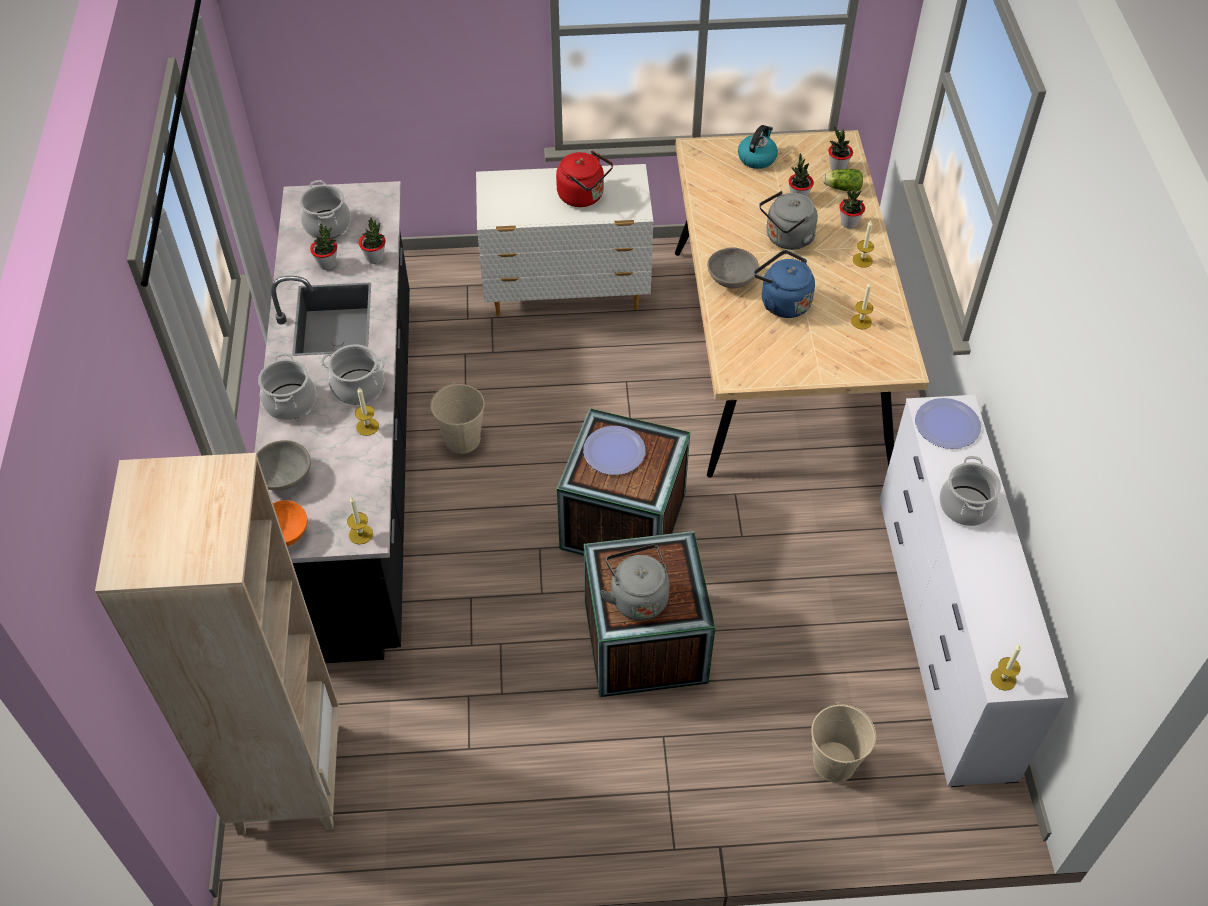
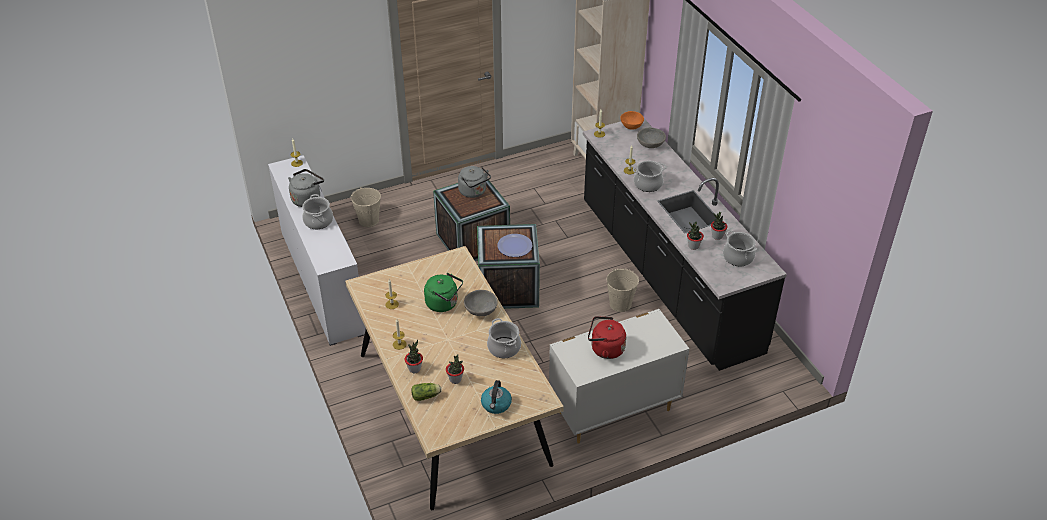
camera: 160 degrees right, 10 degrees down
cooking pot [258,353,316,420] -> cooking pot moved to [487,318,521,358]
blue kettle [754,250,815,318] -> green kettle [424,273,463,312]
grey kettle [759,191,818,250] -> grey kettle moved to [288,169,324,207]
potted plant [828,126,853,171] -> none
plate [915,398,981,449] -> none

